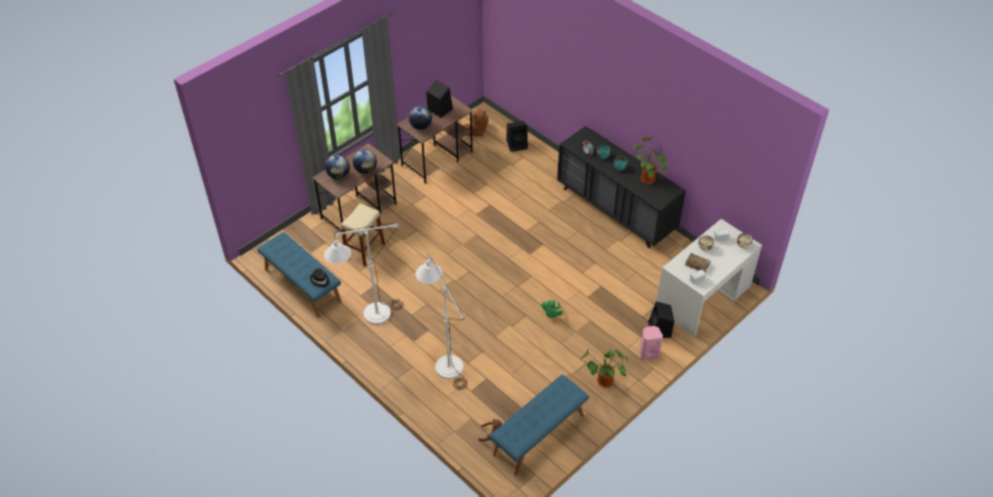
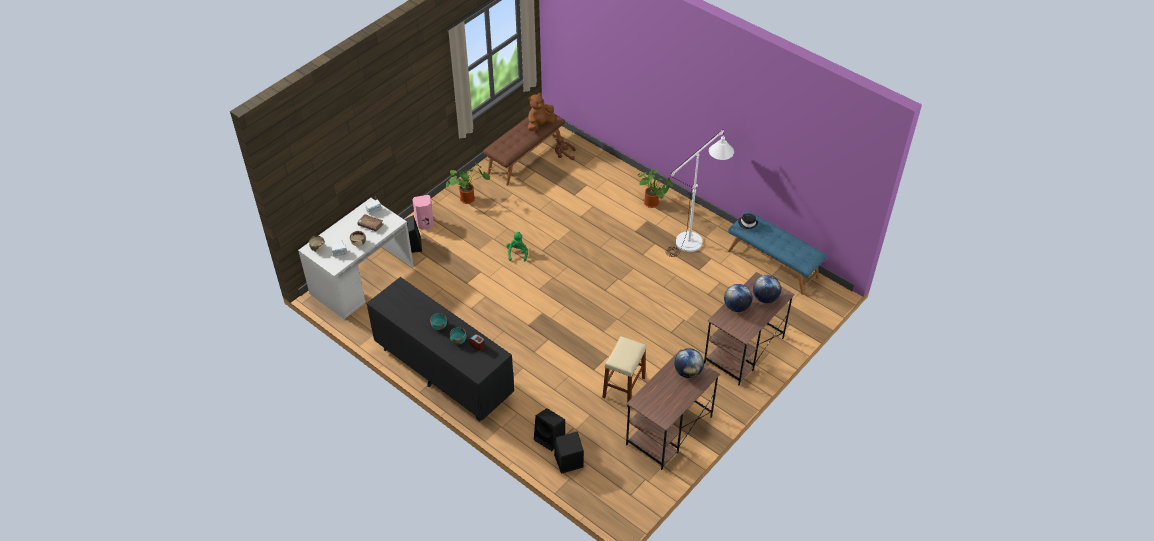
camera: 175 degrees right, 0 degrees up
beige stool [341,203,385,266] -> beige stool moved to [602,336,646,407]
white floor lamp [416,254,468,390] -> none
black speaker [426,80,453,118] -> black speaker moved to [534,408,565,451]
brown plush toy [463,110,488,137] -> brown plush toy moved to [528,93,555,131]
blue bench [490,375,589,476] -> brown bench [483,111,565,186]
potted plant [632,137,667,184] -> potted plant moved to [637,169,673,208]

